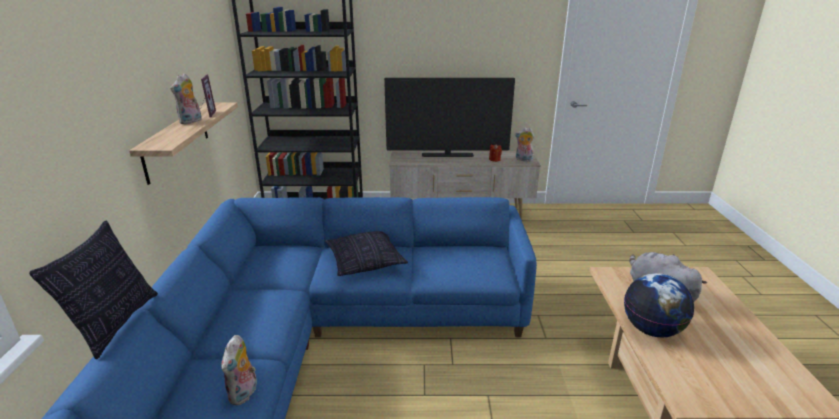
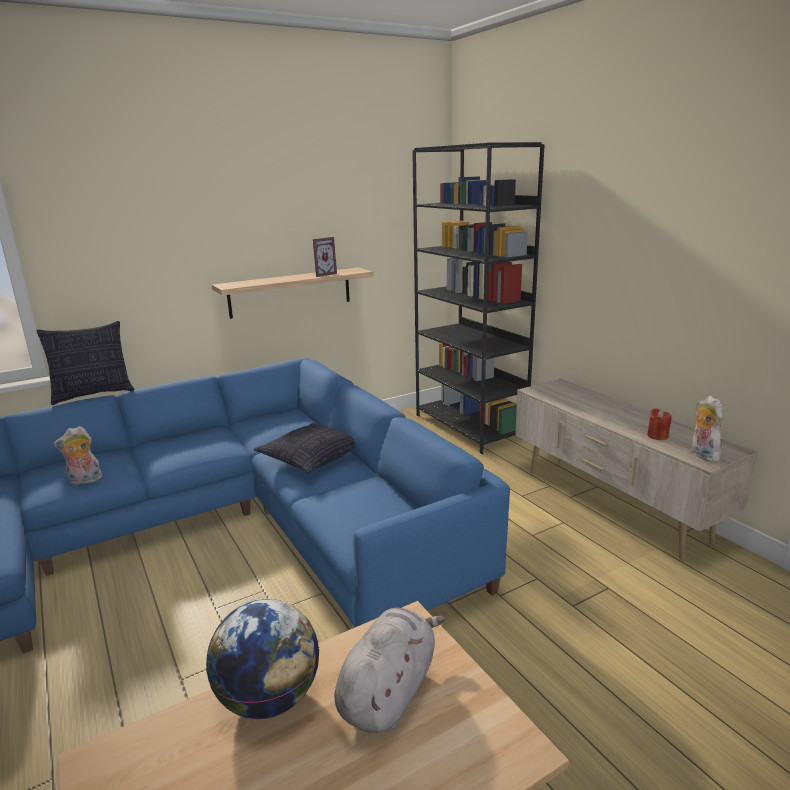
camera: 60 degrees right, 5 degrees down
plush toy [170,73,202,124] -> none
television [384,78,515,157] -> none

